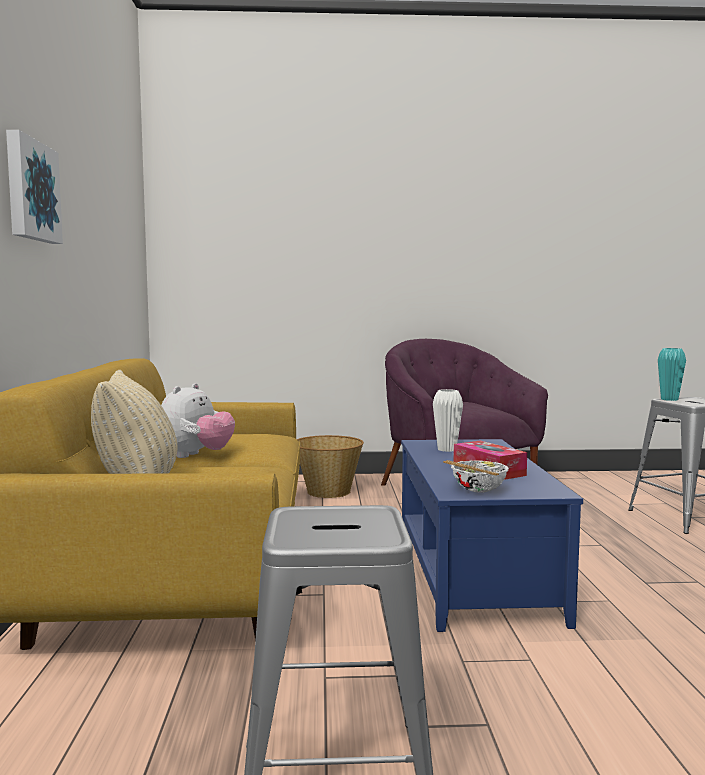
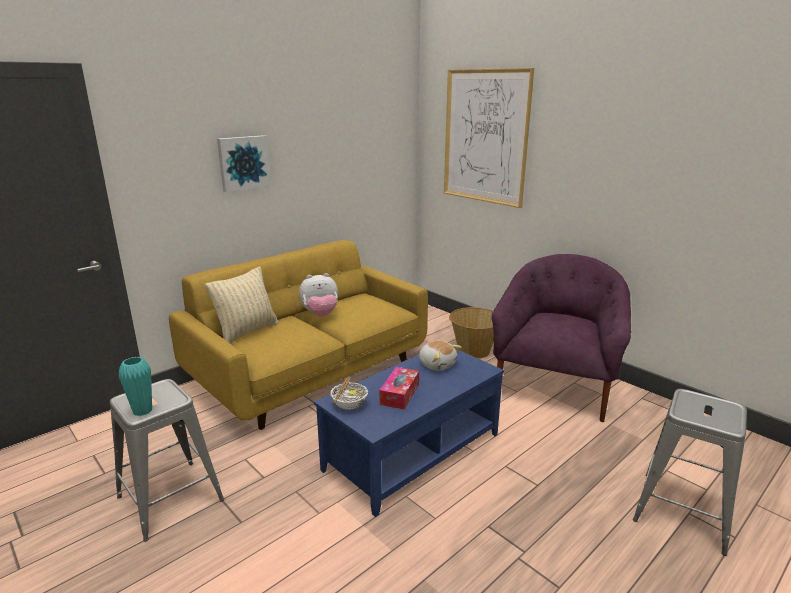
camera: 50 degrees right, 15 degrees up
white vase [433,389,463,452] -> plush toy [419,341,462,371]
turquoise vase [658,348,686,401] -> turquoise vase moved to [119,357,152,416]
none -> picture [444,68,534,208]

